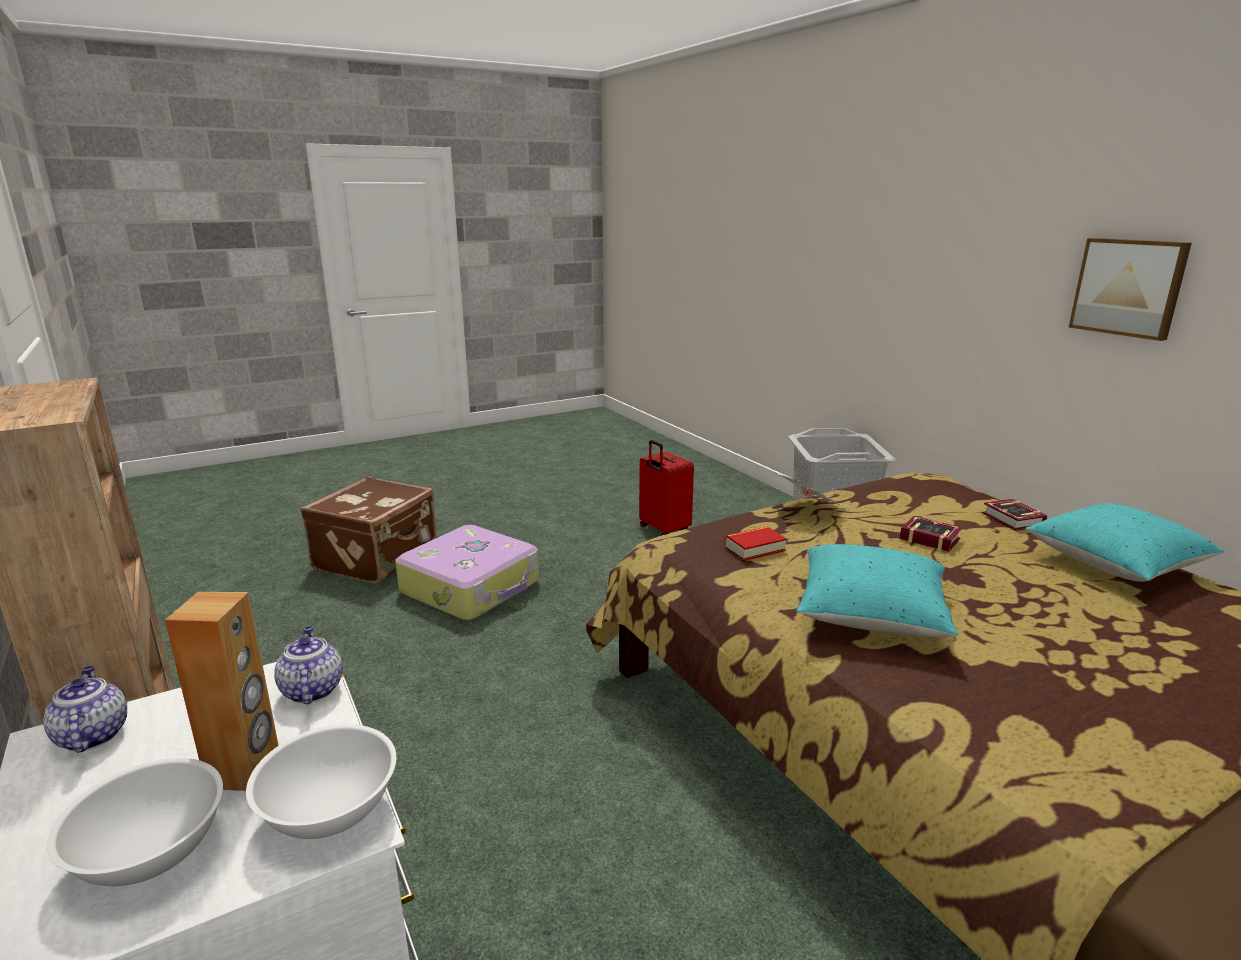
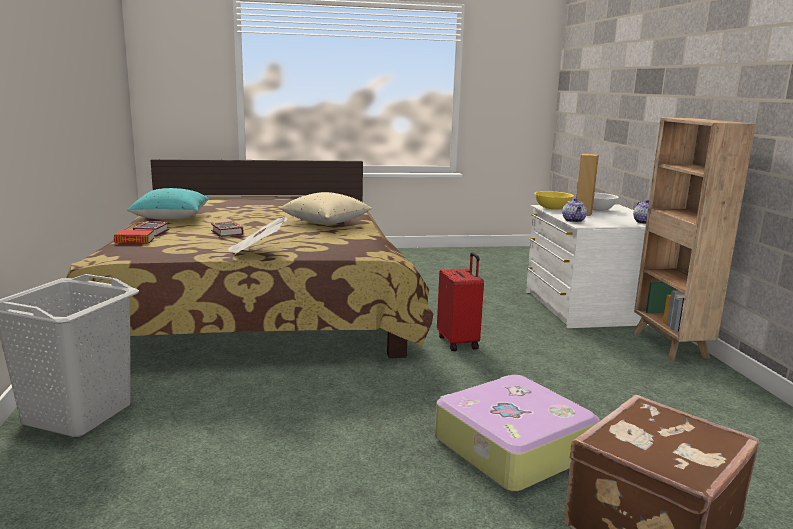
camera: 160 degrees left, 5 degrees down
white bowl [246,724,396,839] -> yellow bowl [534,191,574,209]
red suitcase [639,440,694,536] -> red suitcase moved to [437,252,484,351]
book [725,527,787,561] -> book moved to [114,230,154,243]
turquoise pillow [796,544,958,637] -> beige pillow [279,192,372,224]
picture [1069,238,1192,341] -> none

